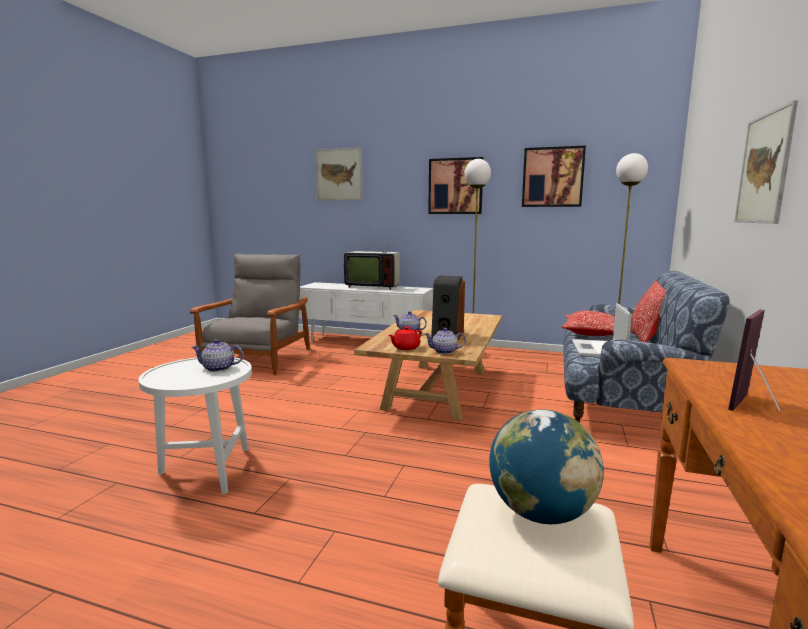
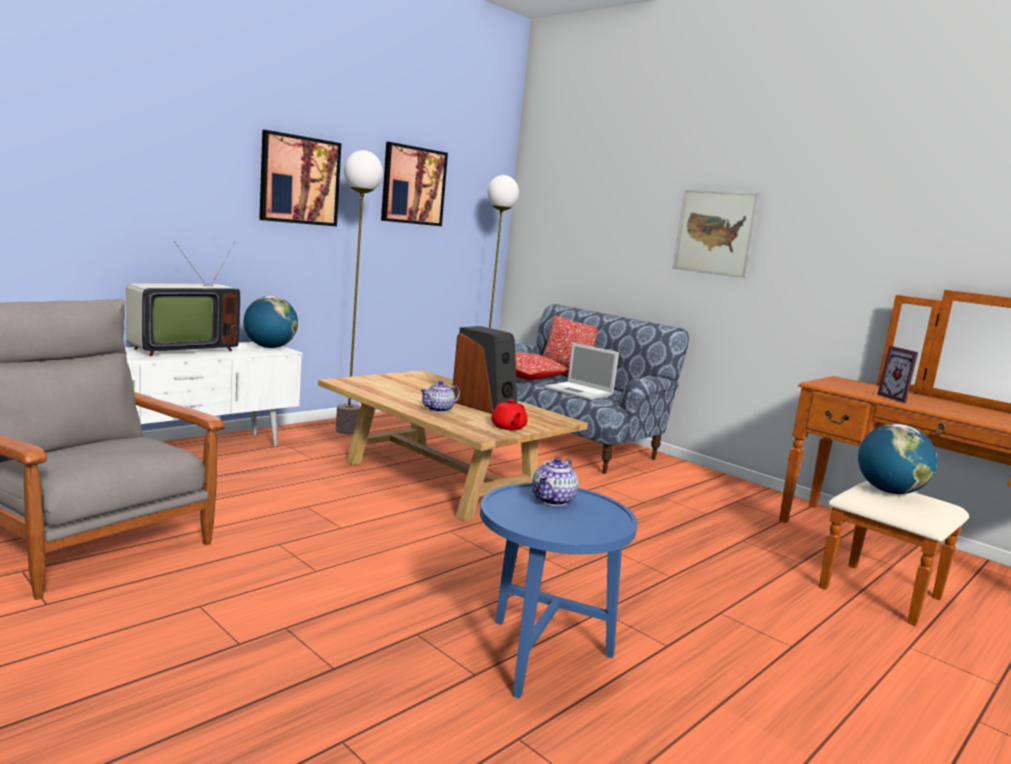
camera: 65 degrees left, 0 degrees up
white side table [138,357,252,494] -> blue side table [480,483,637,699]
picture [315,147,363,201] -> none
teapot [424,328,466,354] -> none
none -> globe [244,296,298,348]

